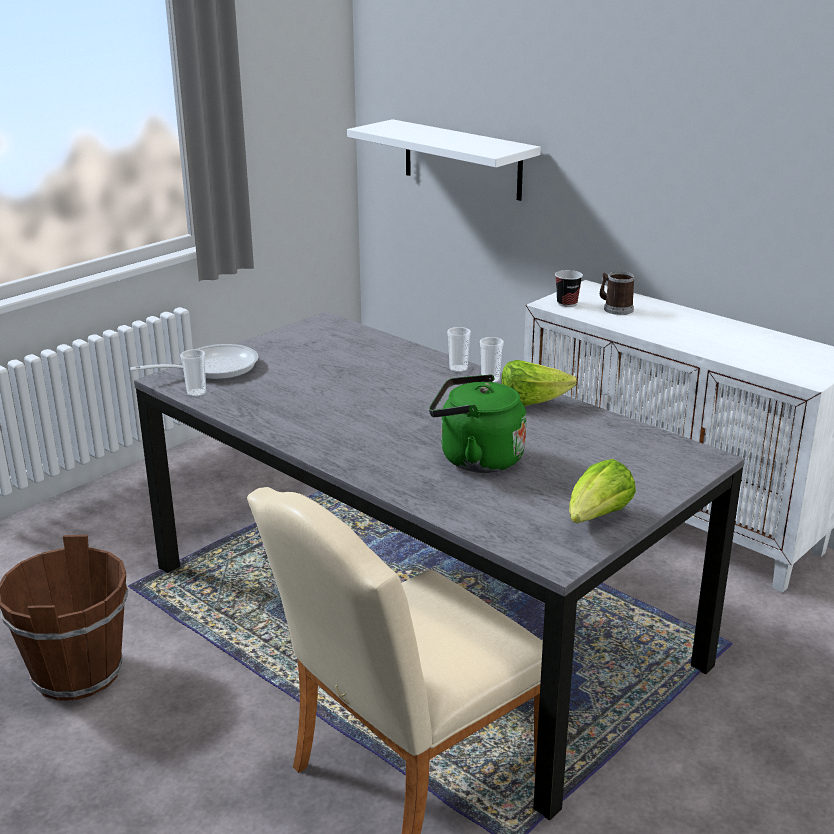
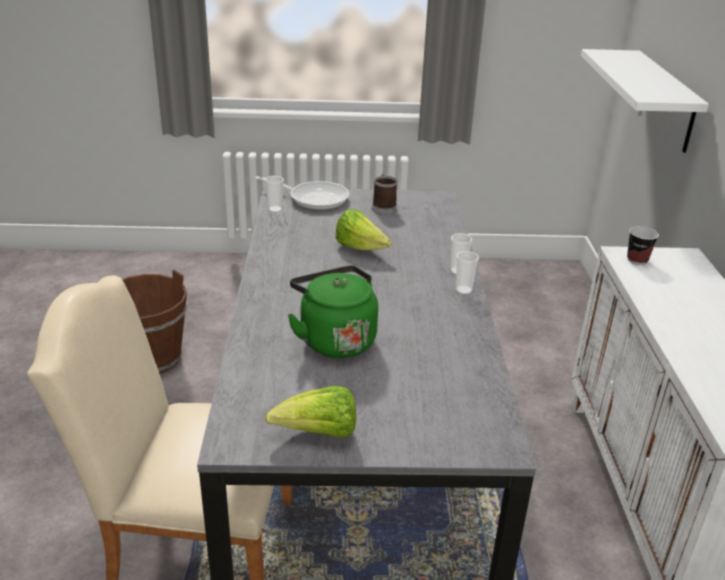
camera: 45 degrees right, 5 degrees up
lettuce [501,360,577,406] -> lettuce moved to [336,209,392,250]
mug [600,271,635,315] -> mug moved to [372,174,398,215]

